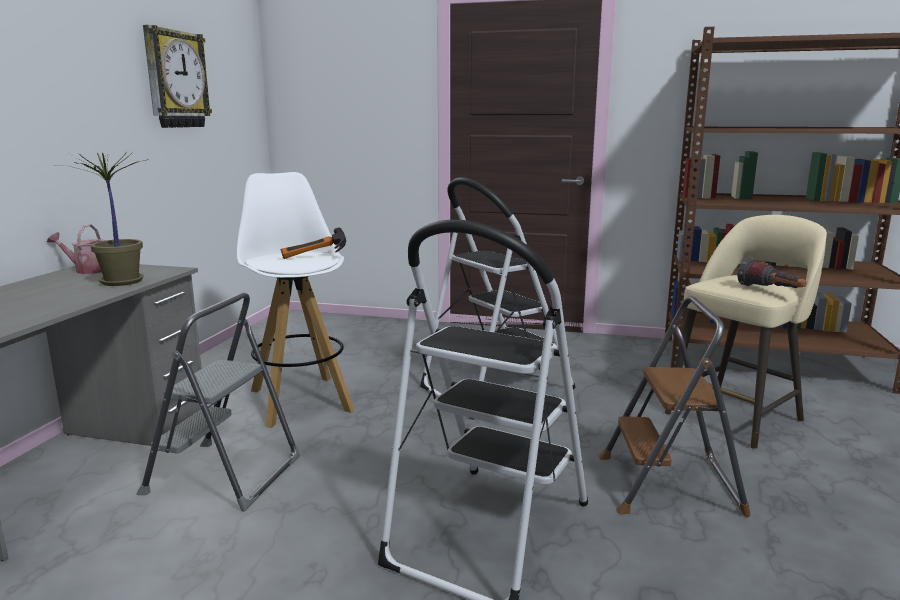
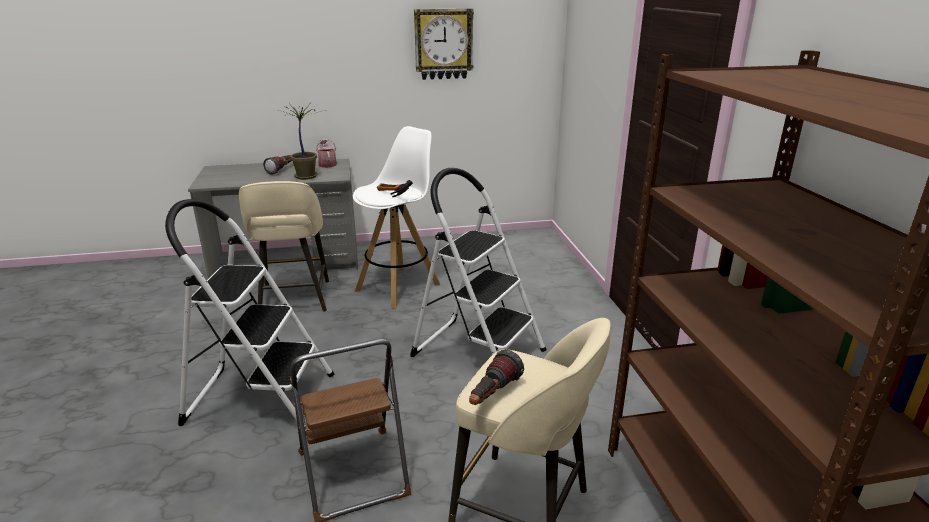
camera: 65 degrees right, 10 degrees up
grey step ladder [136,293,300,511] -> beige stool [239,181,329,312]
none -> flashlight [263,155,292,175]

